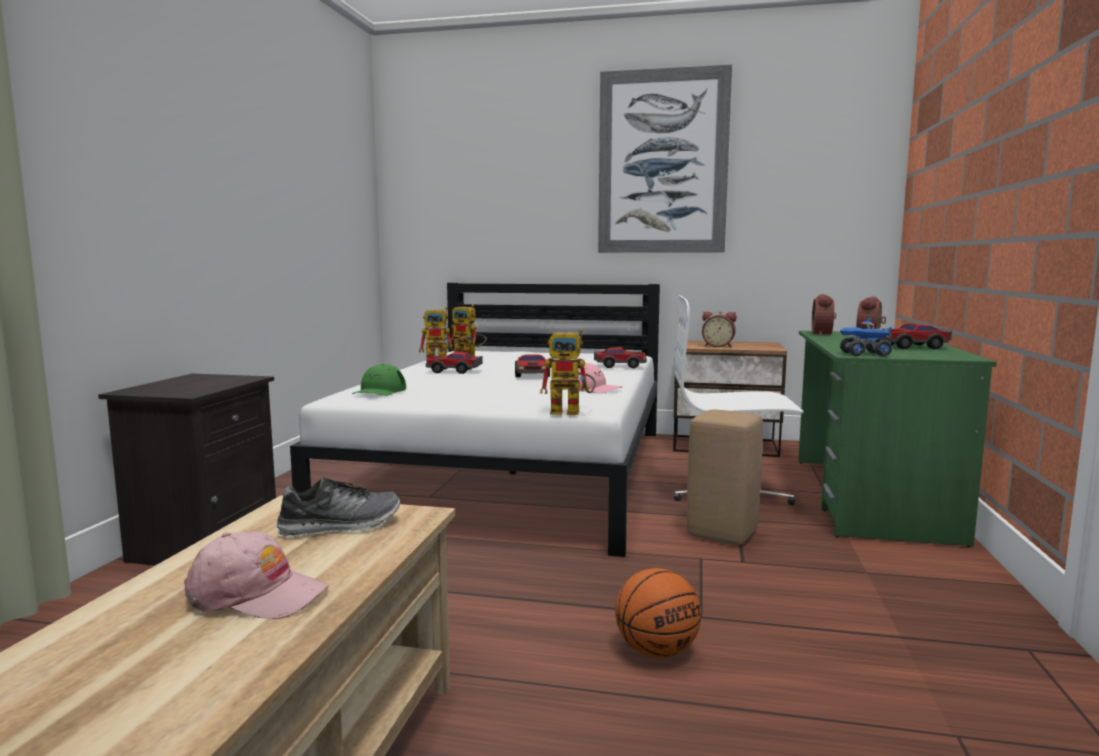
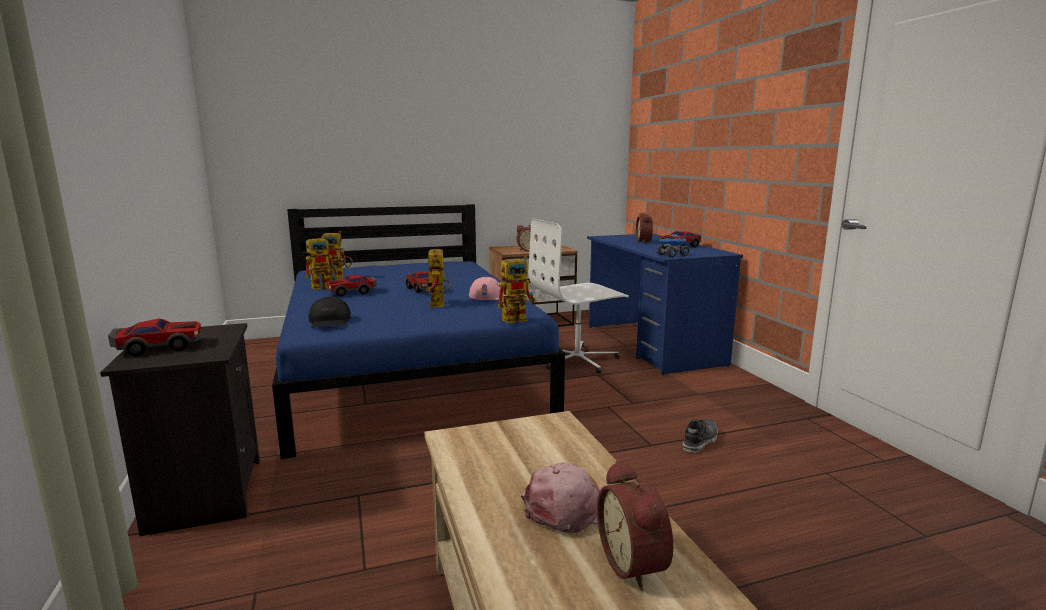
camera: 30 degrees left, 5 degrees up
shoe [277,477,400,538] -> shoe moved to [682,419,718,453]
white bed [290,283,660,557] -> blue bed [272,204,565,459]
green cap [352,364,406,396] -> black cap [309,297,351,328]
toy car [594,347,647,368] -> toy car moved to [108,319,203,356]
picture [598,64,732,253] -> none
basketball [615,568,701,658] -> none
beige stool [687,410,763,545] -> none
green desk [798,331,997,547] -> blue desk [587,234,743,375]
alarm clock [812,294,836,336] -> alarm clock moved to [597,460,673,590]
none -> toy robot [423,249,452,308]

